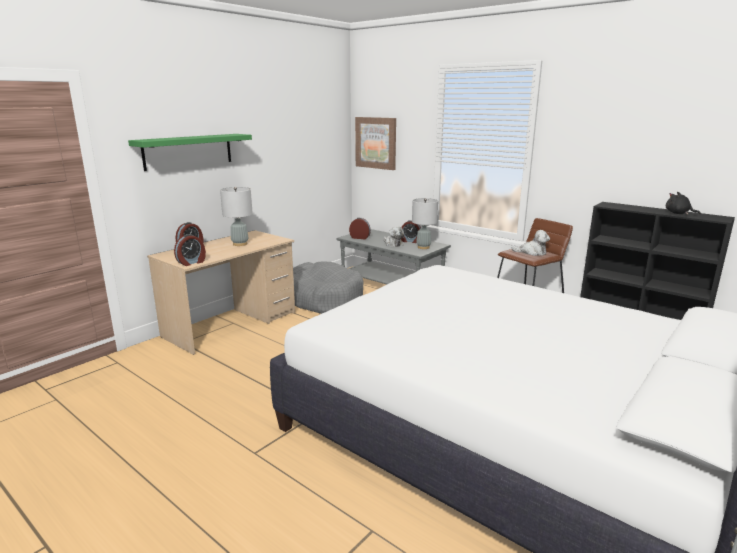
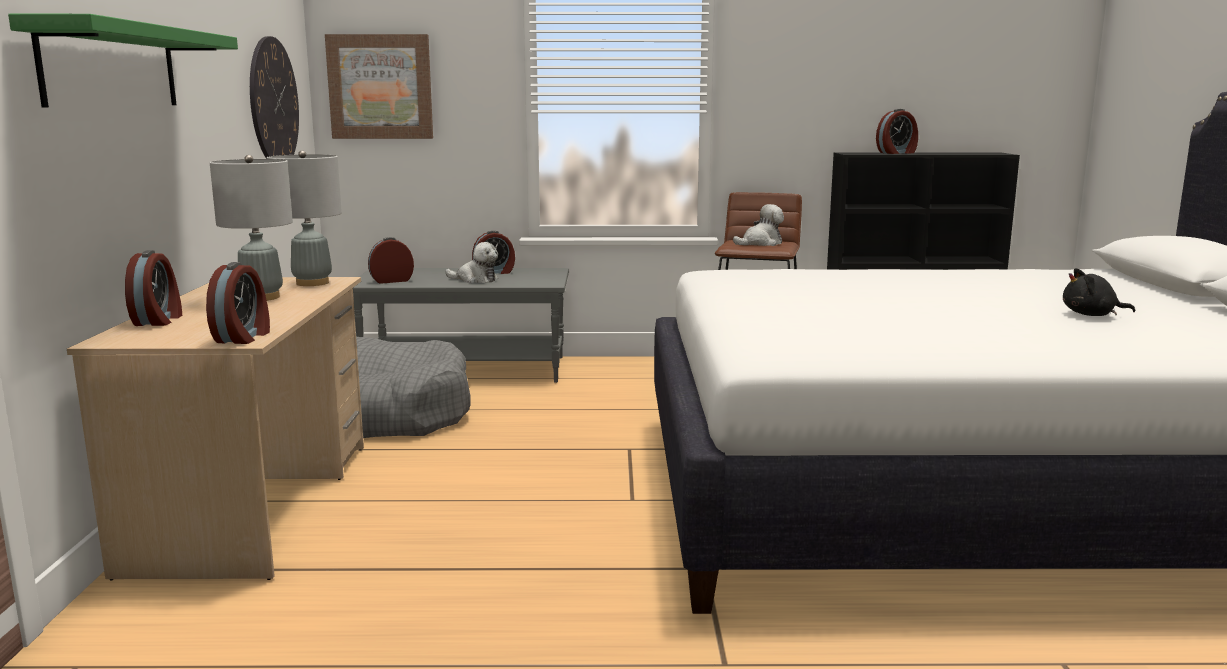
camera: 40 degrees left, 5 degrees down
grey table lamp [412,198,438,249] -> grey table lamp moved to [267,151,342,286]
black plush toy [666,192,701,215] -> black plush toy moved to [1063,268,1135,316]
none -> wall clock [250,36,299,159]
none -> alarm clock [876,109,918,154]

